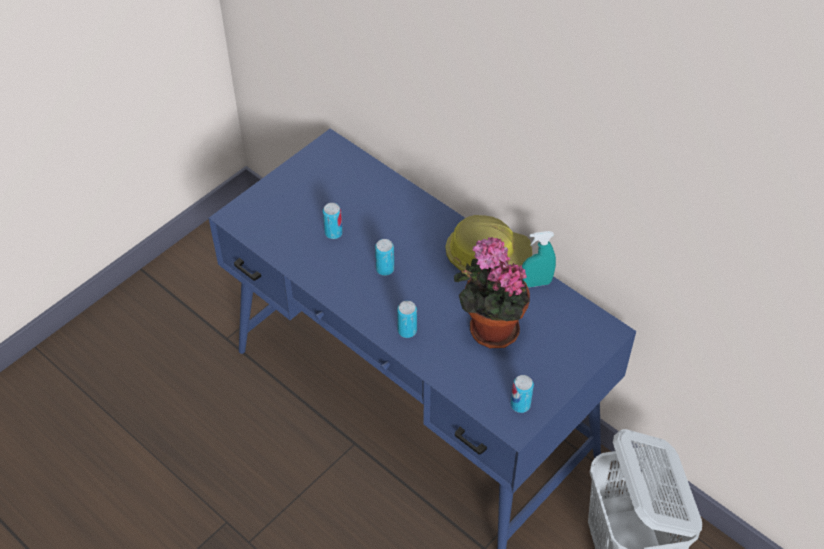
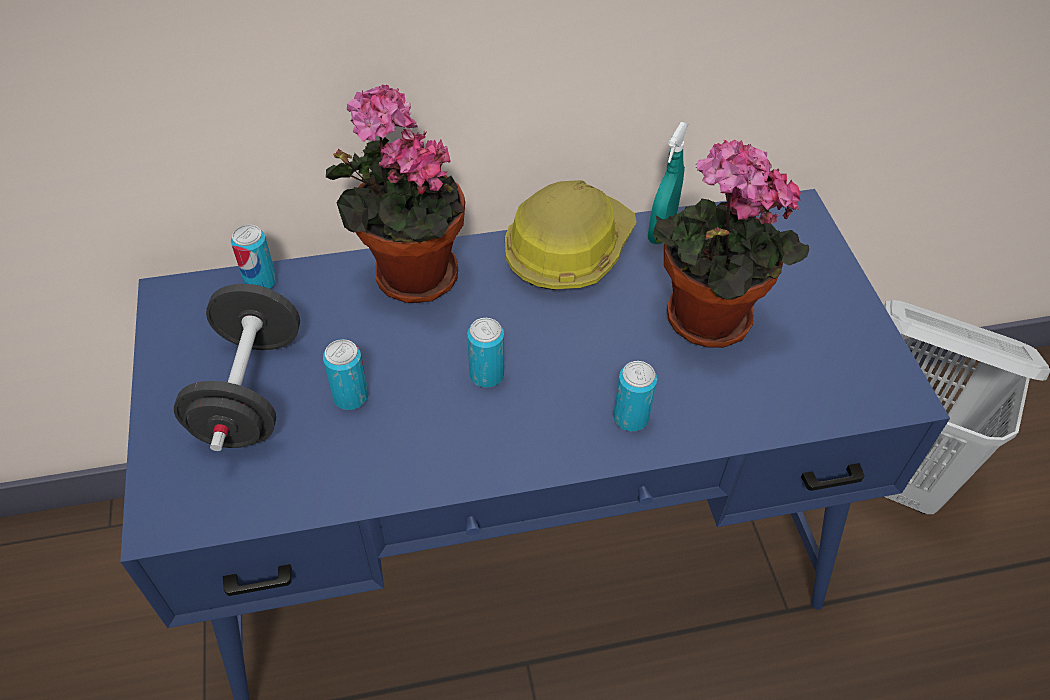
camera: 55 degrees left, 0 degrees up
can [511,375,534,413] -> can moved to [231,224,277,289]
none -> black dumbbell [174,284,300,451]
none -> potted plant [326,85,465,303]

